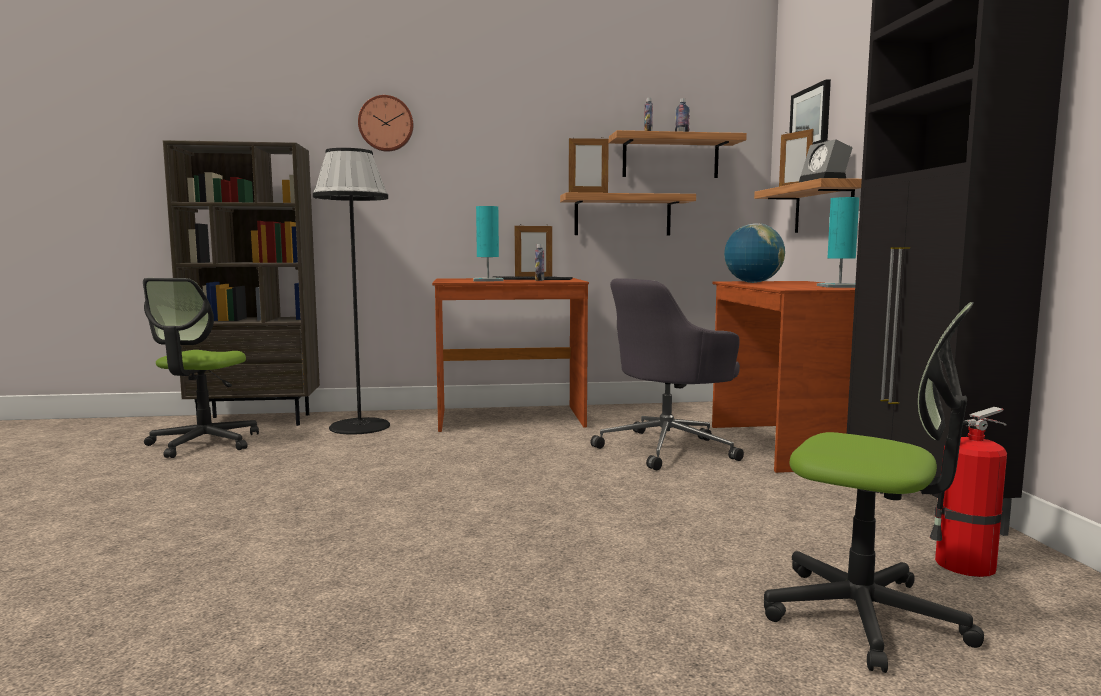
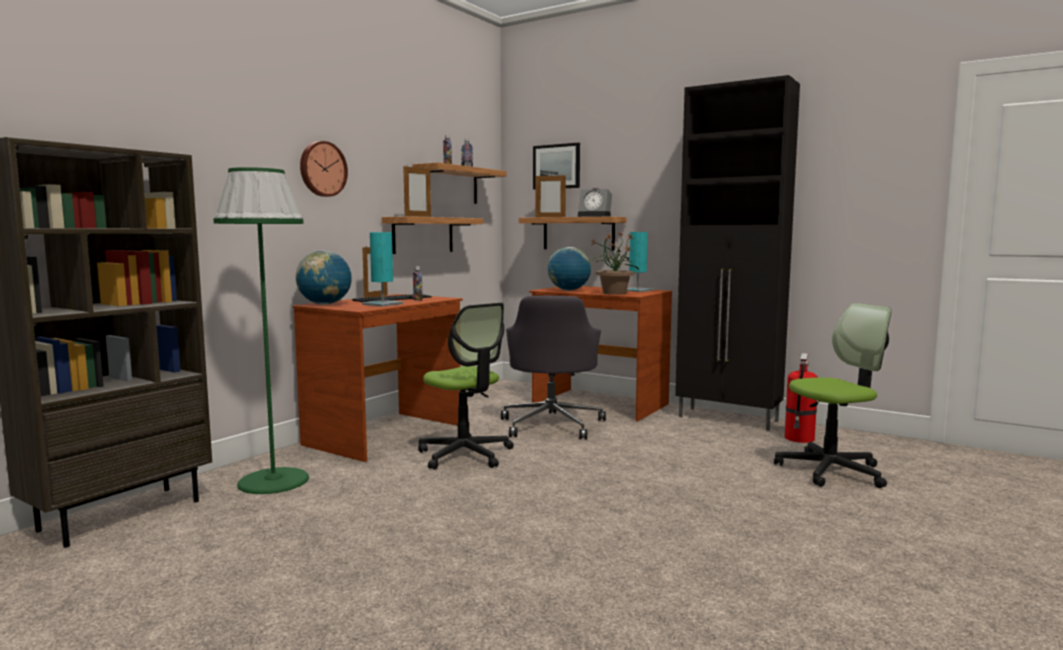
camera: 50 degrees left, 0 degrees up
office chair [143,278,259,458] -> office chair moved to [418,303,514,470]
black floor lamp [313,148,390,434] -> green floor lamp [213,167,309,494]
wall clock [358,95,413,152] -> wall clock moved to [300,141,348,197]
none -> globe [296,251,352,305]
none -> potted plant [589,233,639,295]

